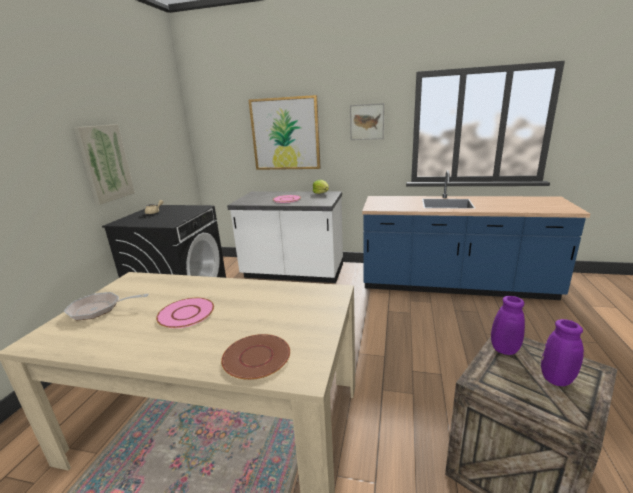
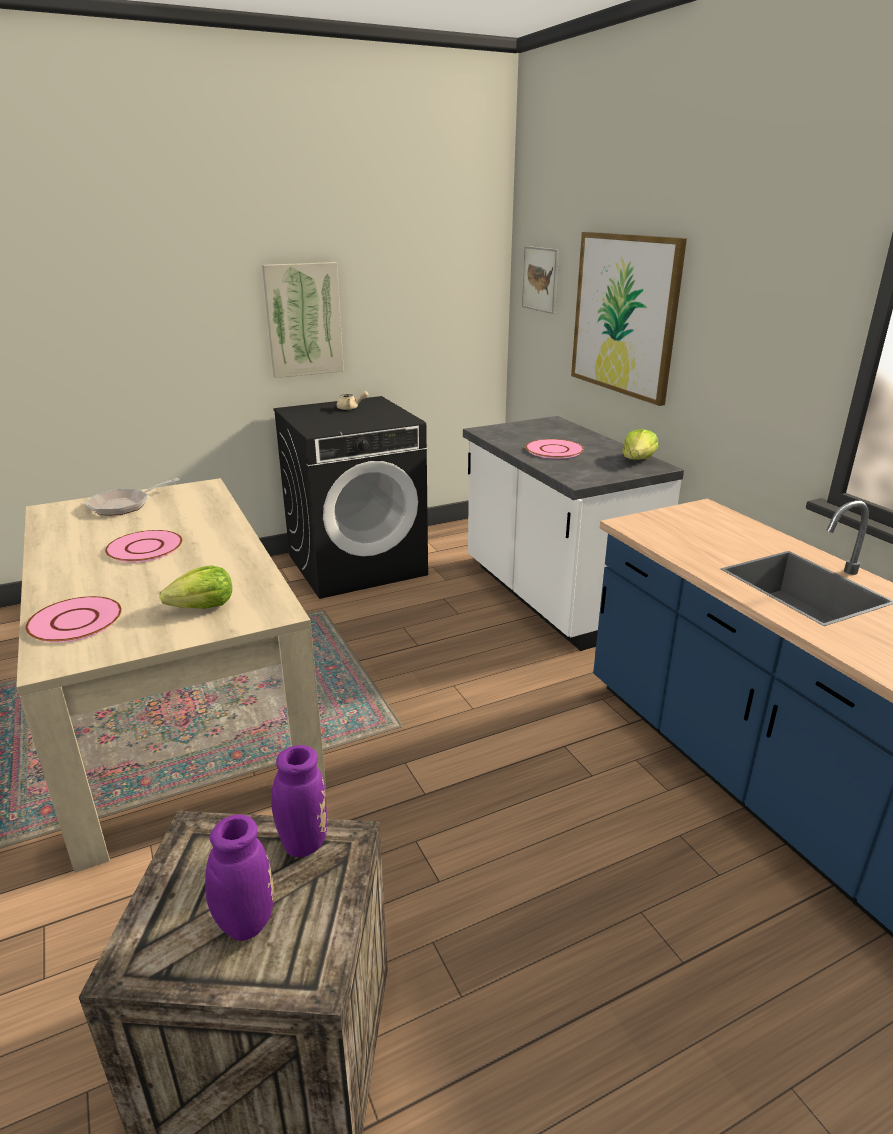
camera: 50 degrees right, 5 degrees up
frying pan [64,292,149,320] -> frying pan turned 90 degrees counterclockwise [86,478,180,515]
brown plate [221,334,290,380] -> pink plate [25,596,122,643]
picture [350,103,384,140] -> picture moved to [522,246,559,314]
none -> lettuce [160,565,232,609]

